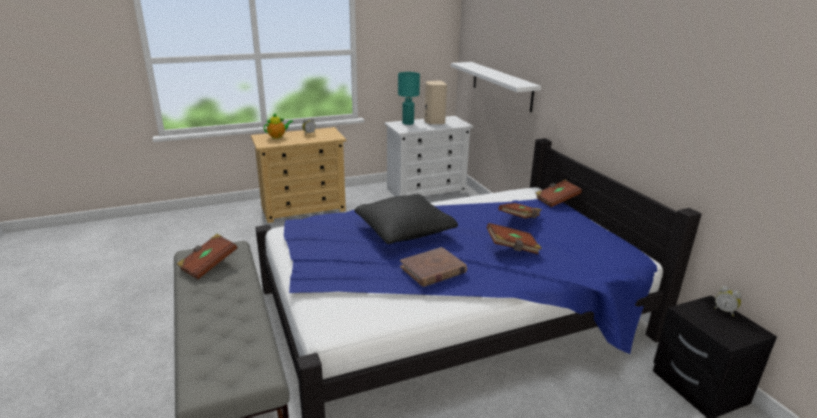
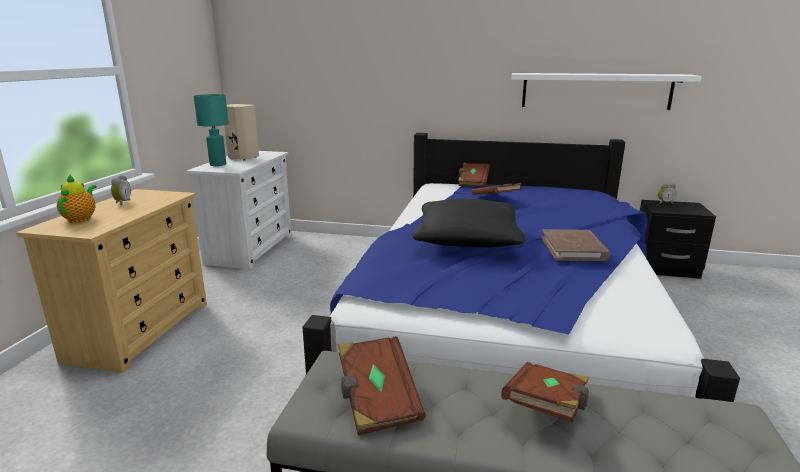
camera: 55 degrees left, 5 degrees down
white shelf [451,62,541,112] -> white shelf moved to [511,73,702,110]
brown book [487,223,542,254] -> brown book moved to [501,362,589,423]

